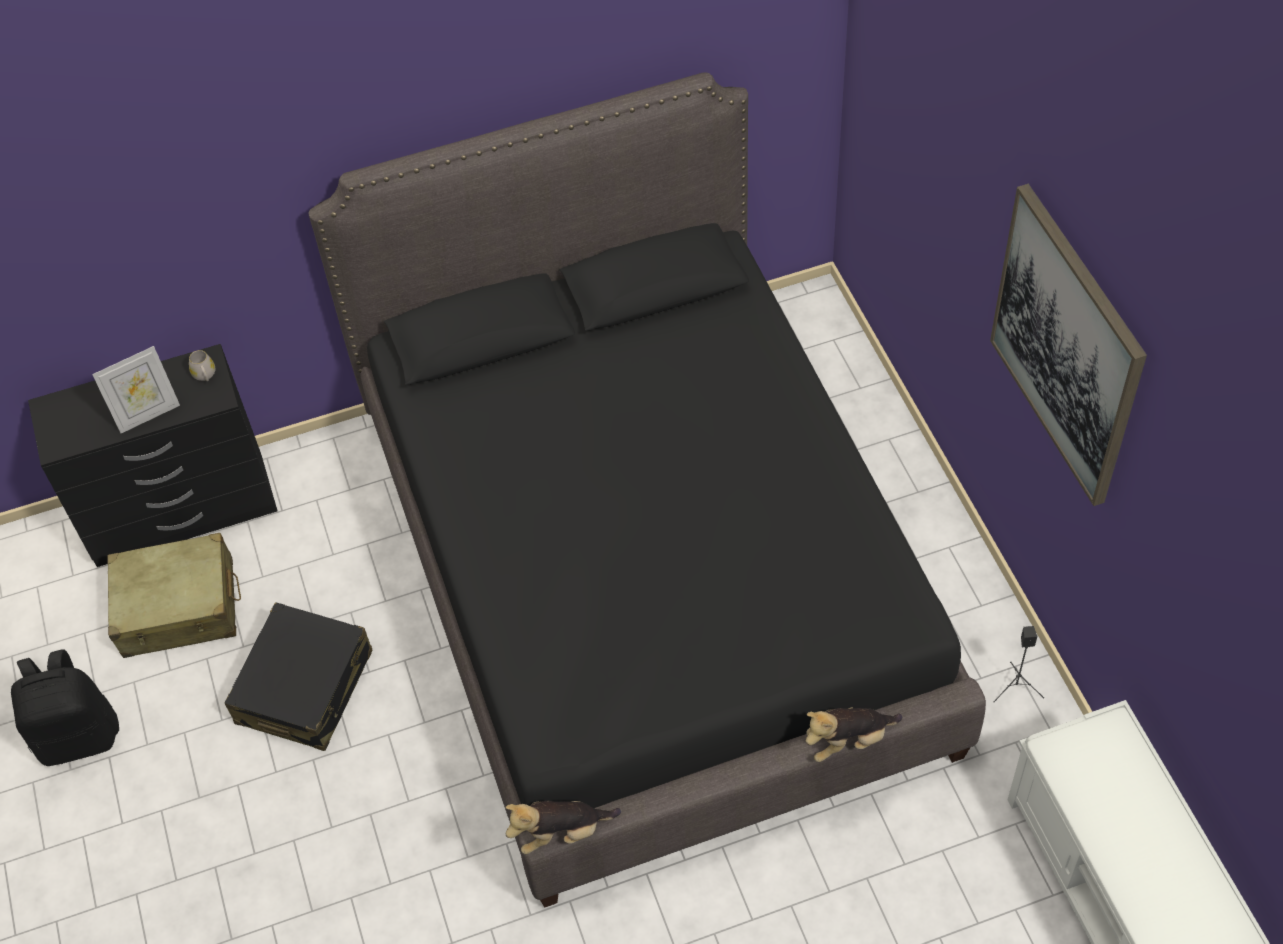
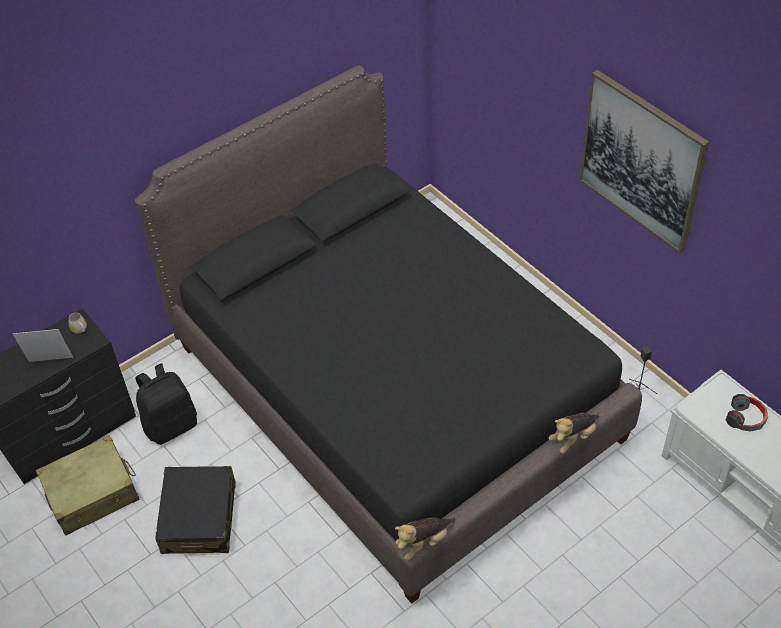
camera: 20 degrees left, 5 degrees down
black backpack [11,649,119,766] -> black backpack moved to [135,363,197,445]
picture frame [92,346,180,433] -> picture frame turned 135 degrees counterclockwise [12,329,73,362]
none -> headphones [726,394,768,432]

